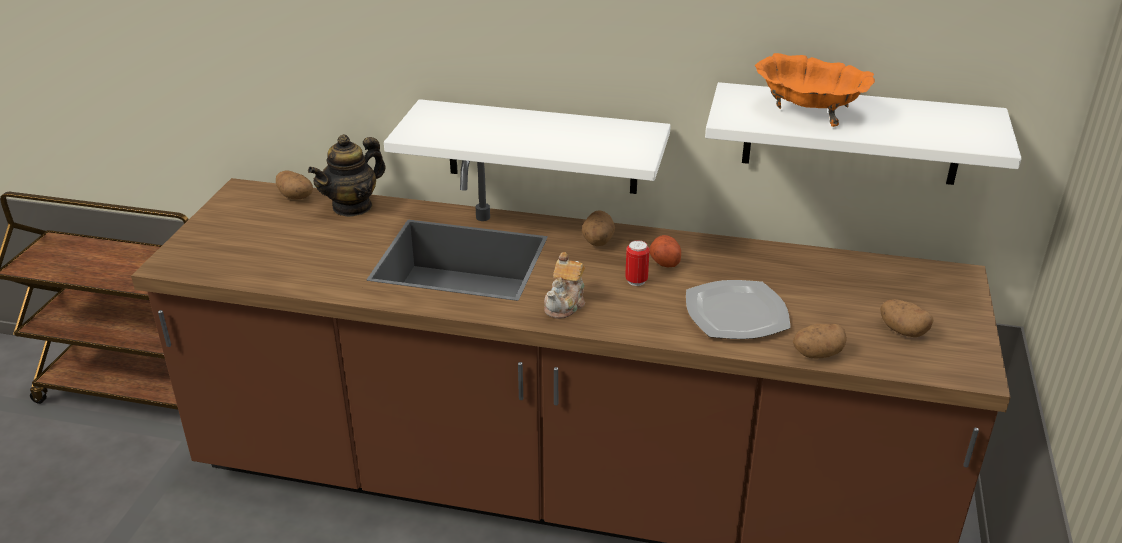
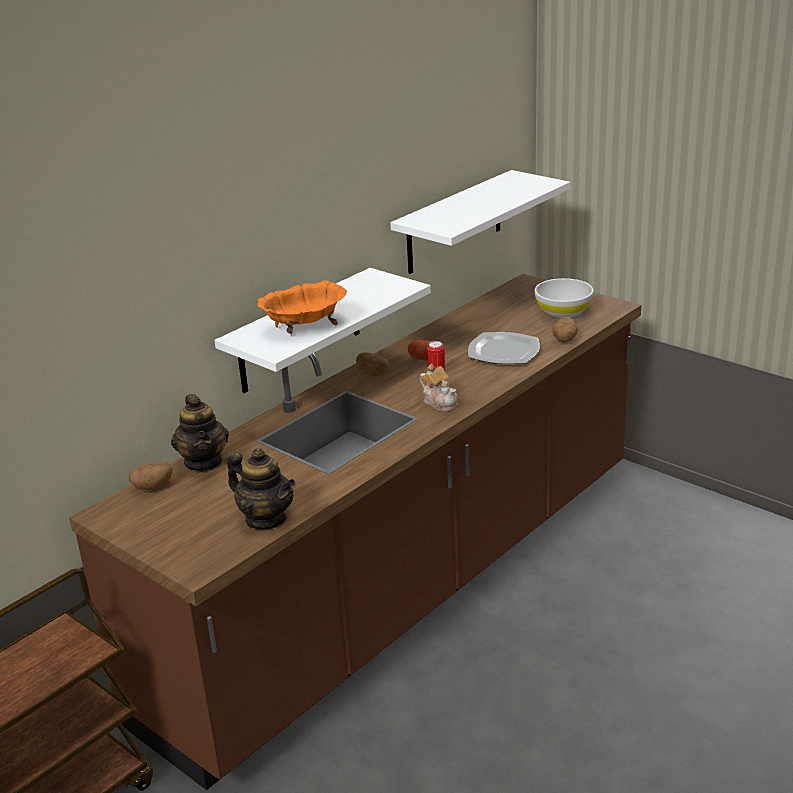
camera: 60 degrees left, 5 degrees down
orange bowl [755,53,875,127] -> orange bowl moved to [257,280,347,334]
potato [880,299,934,337] -> white bowl [535,278,594,318]
none -> teapot [227,448,295,530]

